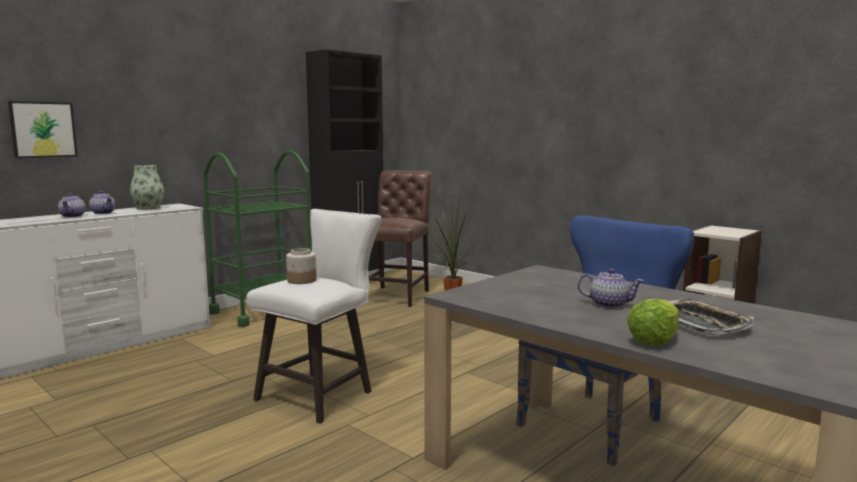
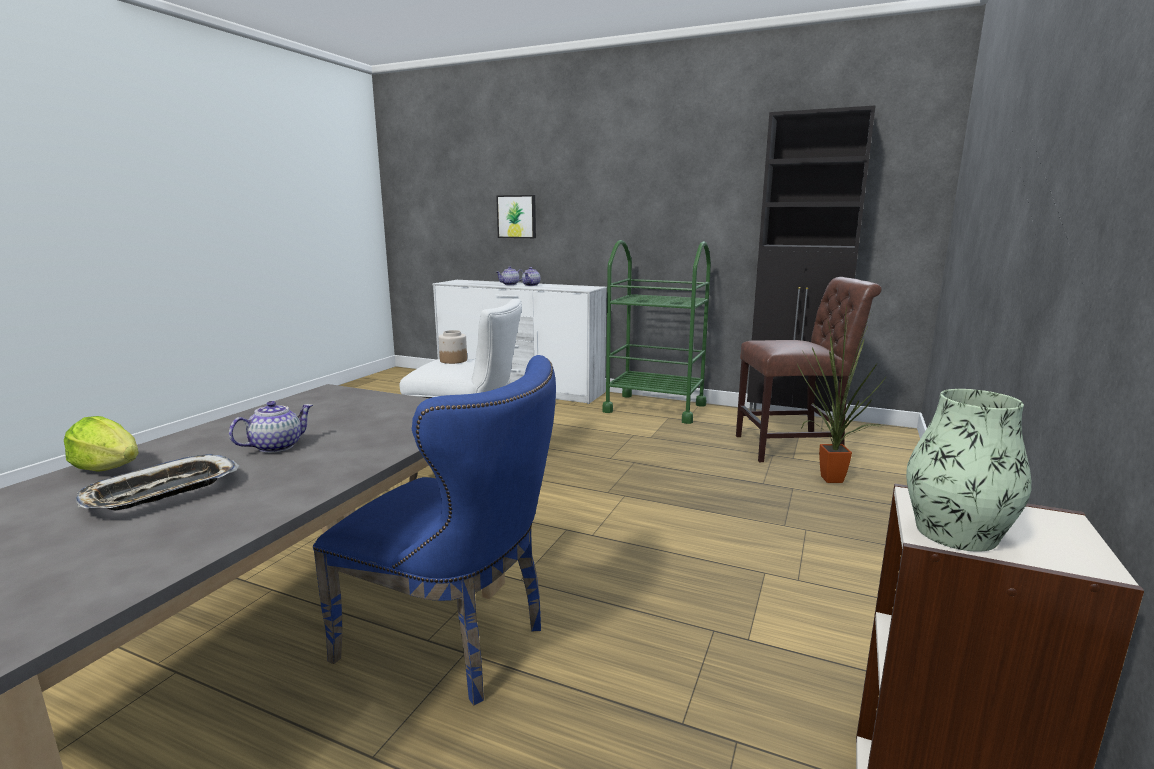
camera: 70 degrees right, 5 degrees up
vase [130,165,164,210] -> vase moved to [906,389,1032,552]
teapot [578,268,644,308] -> teapot turned 135 degrees counterclockwise [229,401,313,453]

